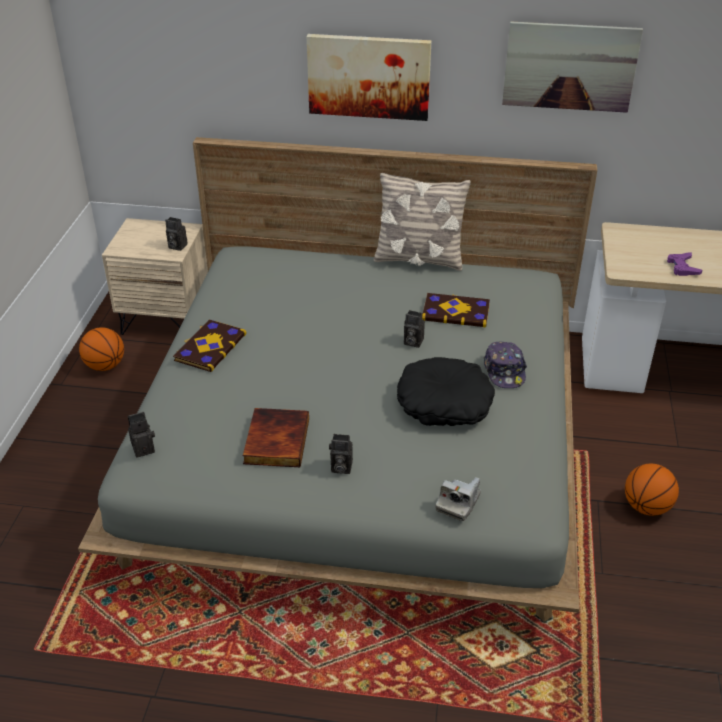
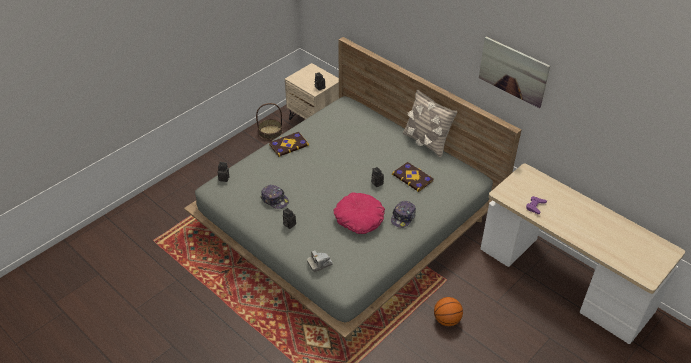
camera: 35 degrees right, 5 degrees up
basketball [79,327,124,371] -> basket [256,103,282,140]
book [243,408,309,467] -> cap [261,185,289,209]
picture [307,34,431,121] -> none
black pillow [397,357,495,426] -> pink pillow [334,192,385,234]

